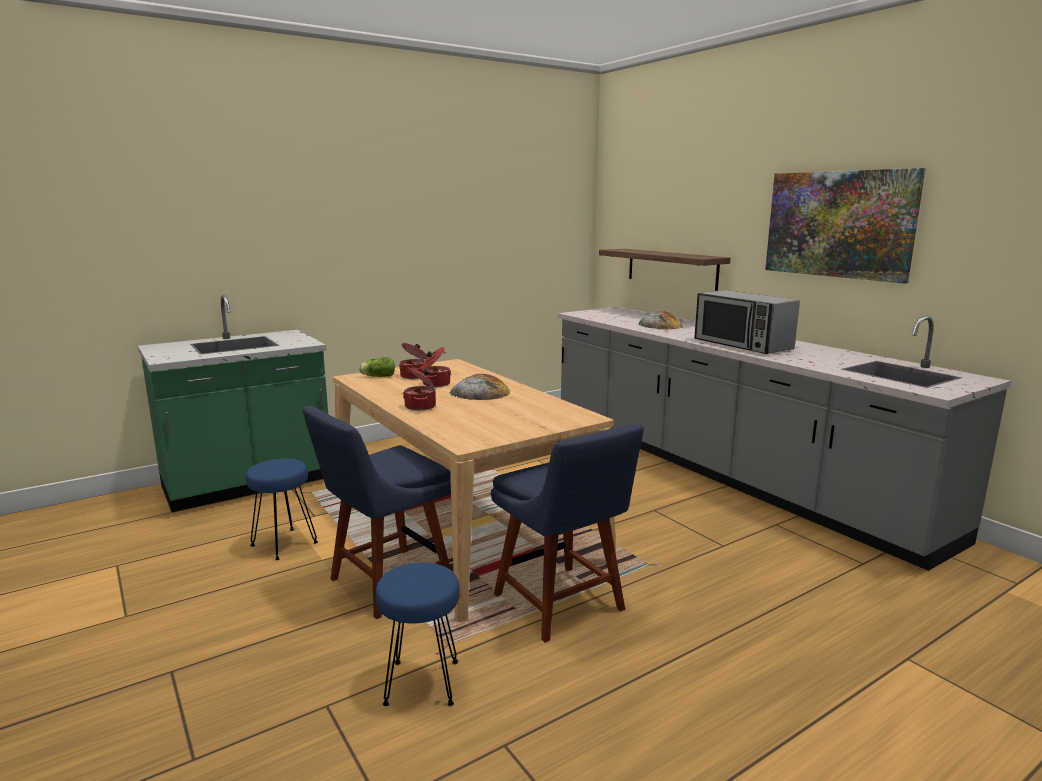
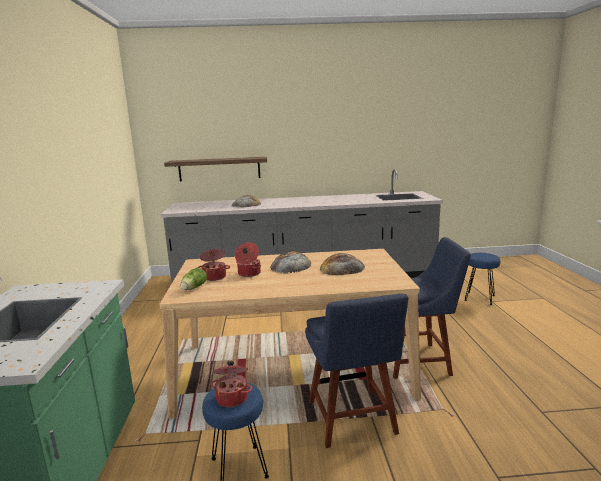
camera: 60 degrees left, 0 degrees up
blue stool [376,562,460,706] -> blue stool moved to [465,253,500,305]
cooking pot [403,367,436,411] -> cooking pot moved to [211,361,252,408]
microwave [694,290,800,354] -> none
picture [765,168,926,284] -> none
none -> bread [320,253,365,275]

